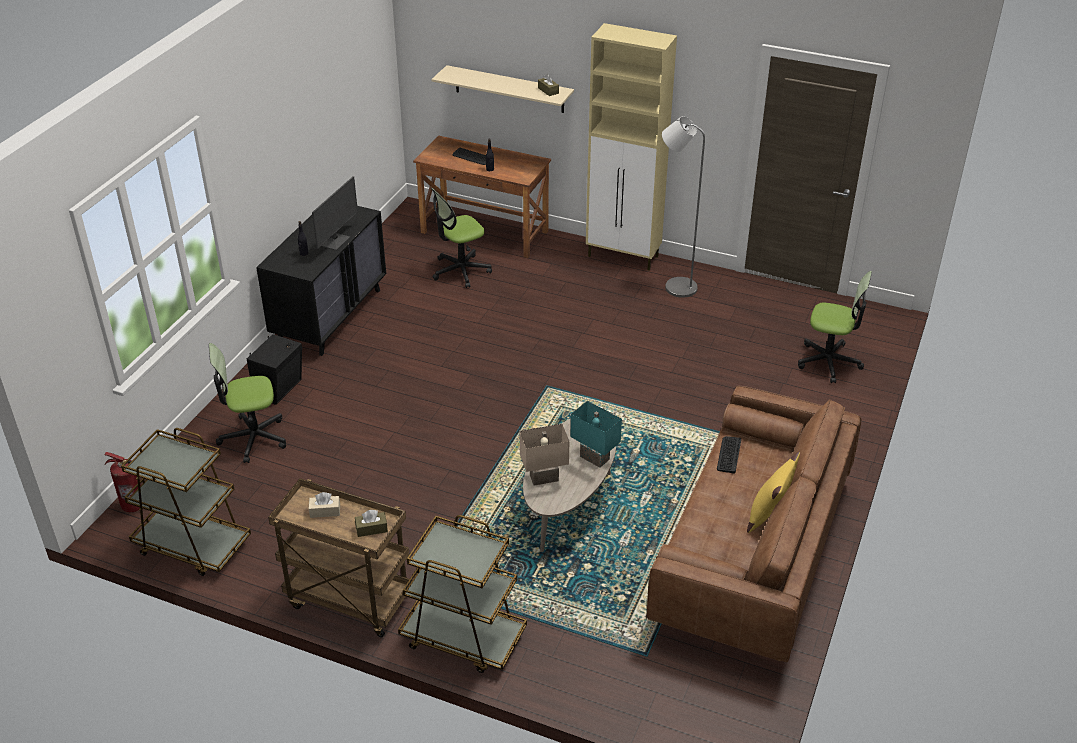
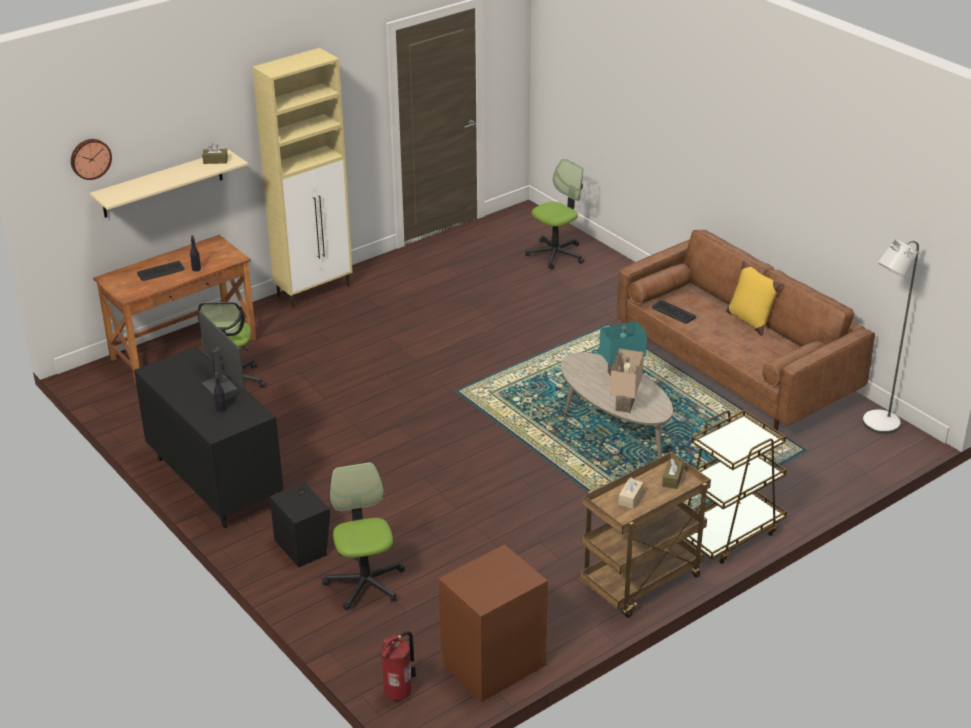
camera: 60 degrees left, 5 degrees down
brown cart [121,428,251,576] -> brown nightstand [438,544,548,702]
office chair [209,343,286,463] -> office chair turned 150 degrees clockwise [322,462,405,610]
grey floor lamp [662,116,705,298] -> grey floor lamp moved to [863,239,919,434]
none -> wall clock [71,139,112,180]

